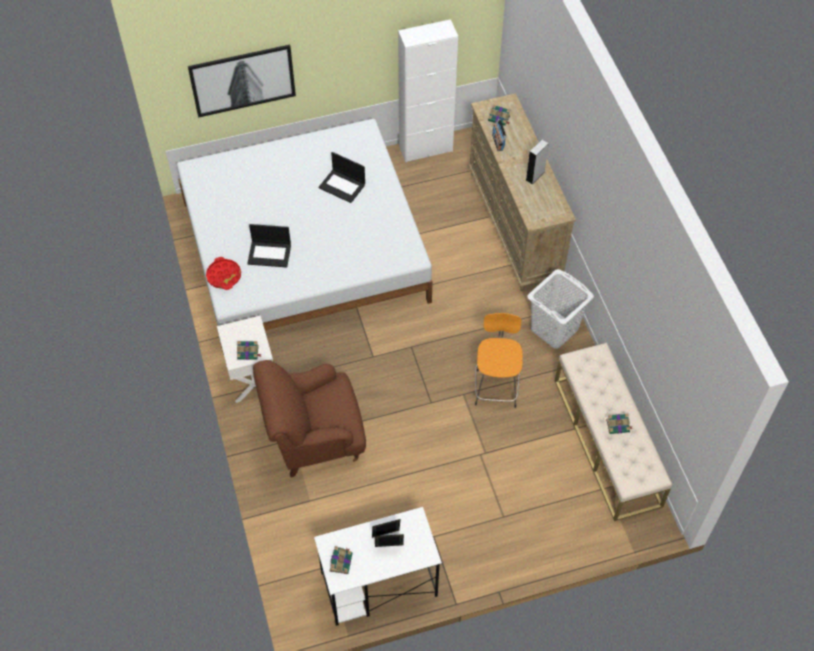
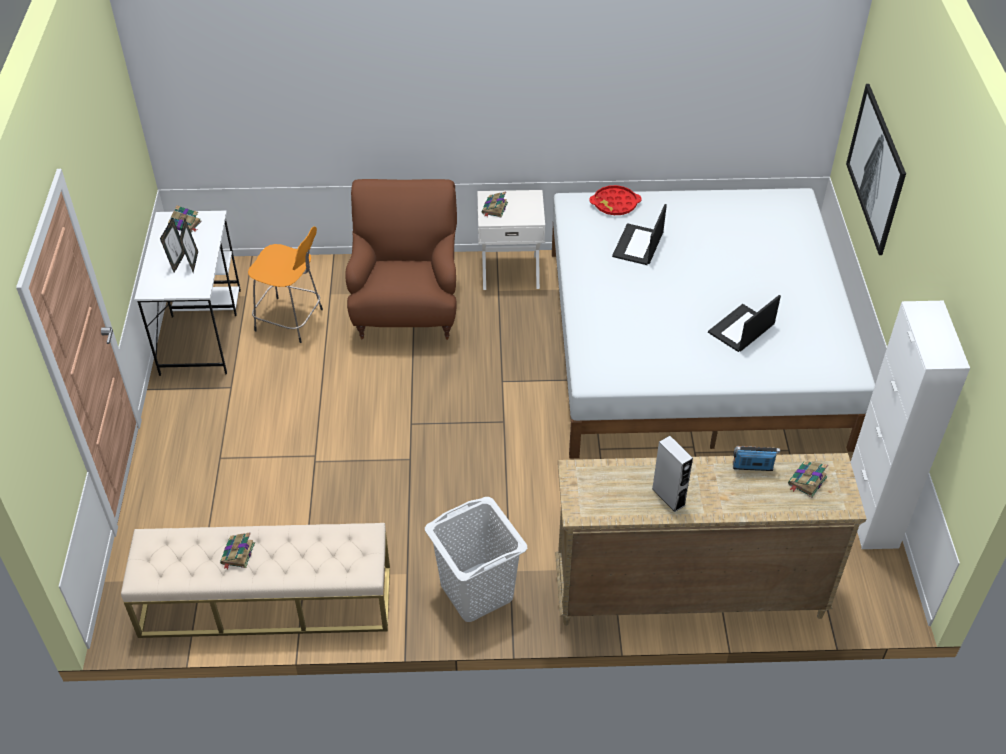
camera: 105 degrees right, 10 degrees down
orange stool [475,313,523,408] -> orange stool moved to [248,226,323,343]

